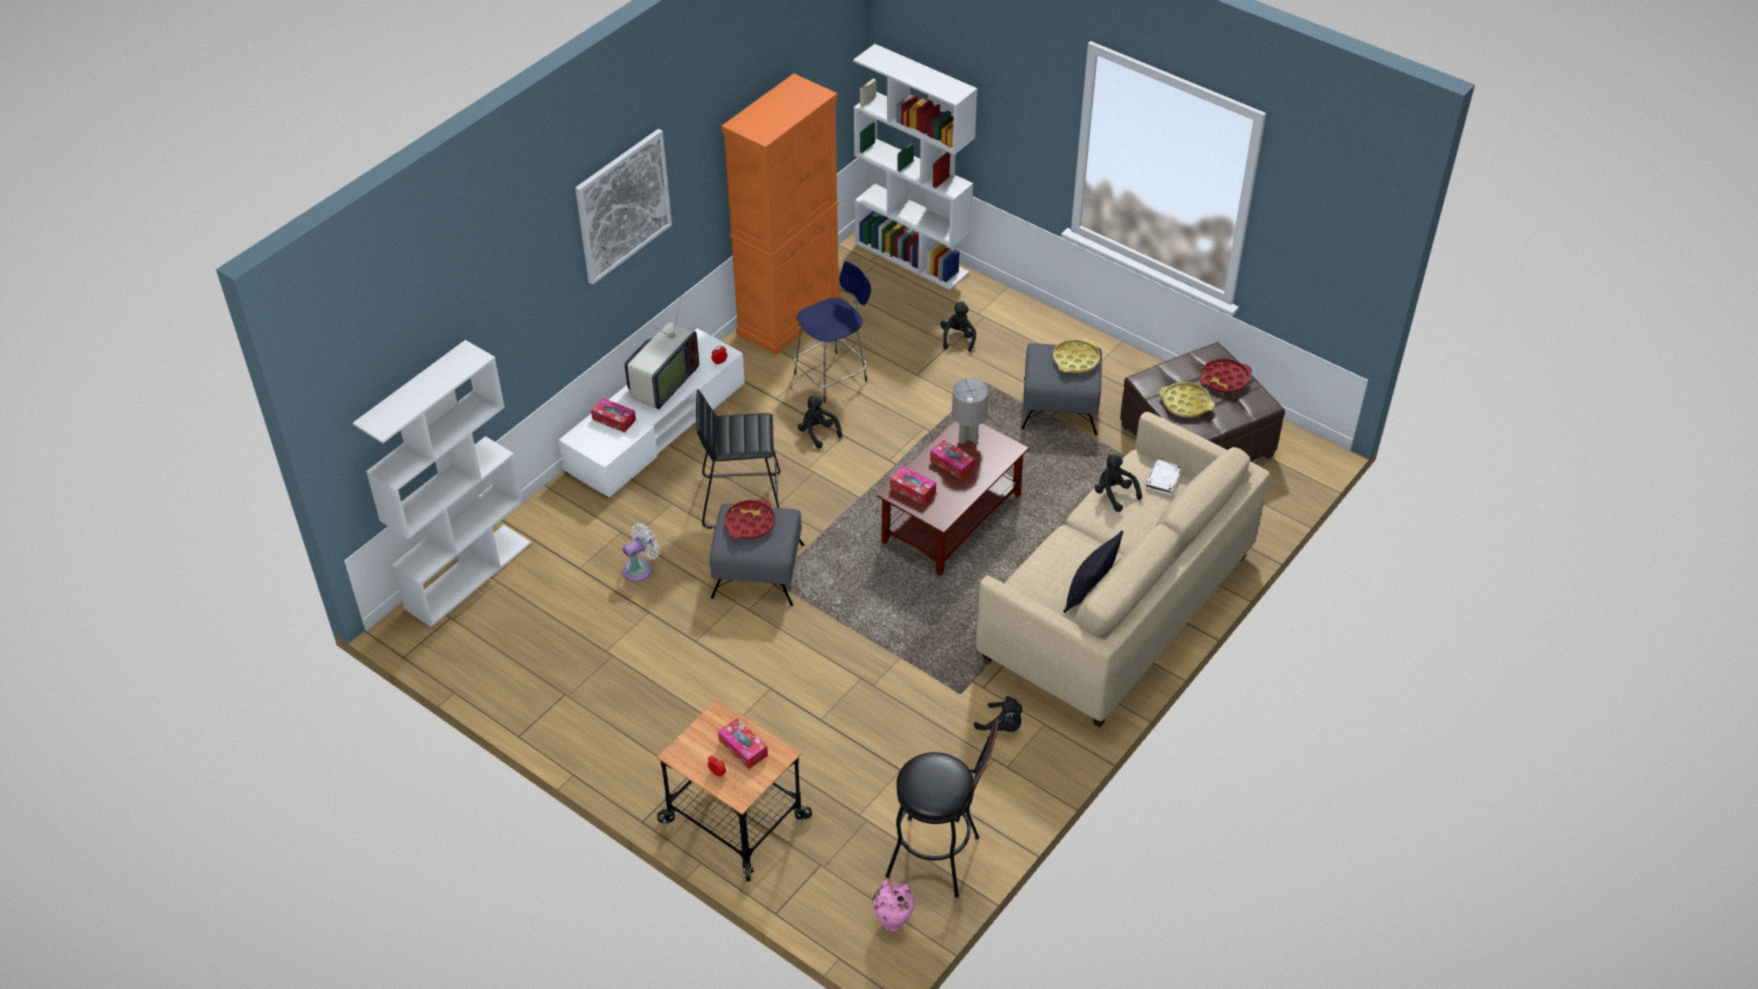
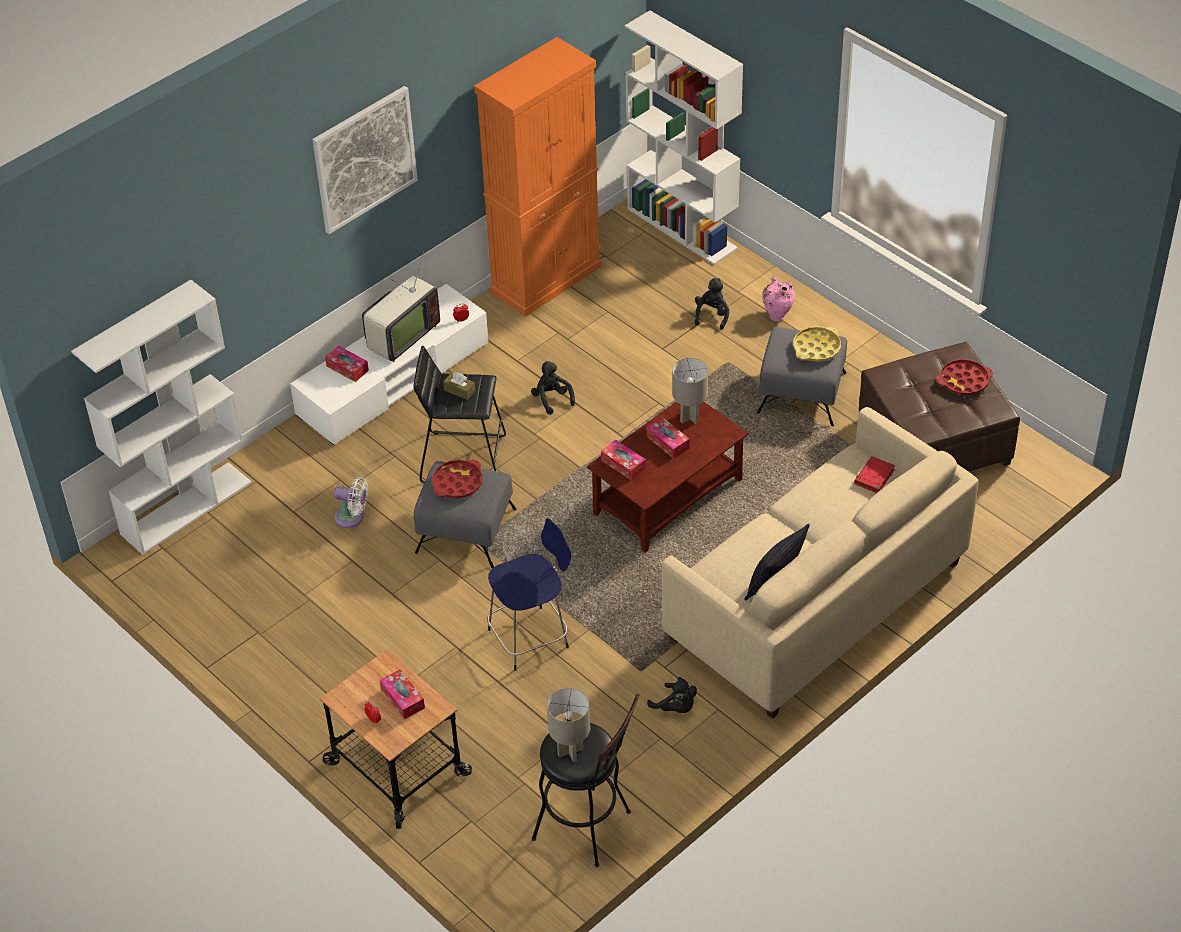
camera: 10 degrees right, 0 degrees up
white fan [622,523,659,582] -> white fan turned 45 degrees clockwise [334,477,368,528]
blue stool [794,261,872,403] -> blue stool moved to [487,518,571,671]
pink vase [872,879,915,931] -> pink vase moved to [762,276,795,321]
black plush toy [1095,454,1142,512] -> none
white book [1145,459,1182,495] -> red book [854,456,895,493]
yellow tray [1159,382,1215,418] -> none
none -> brown tissue box [443,372,475,400]
none -> grey table lamp [547,688,590,762]

